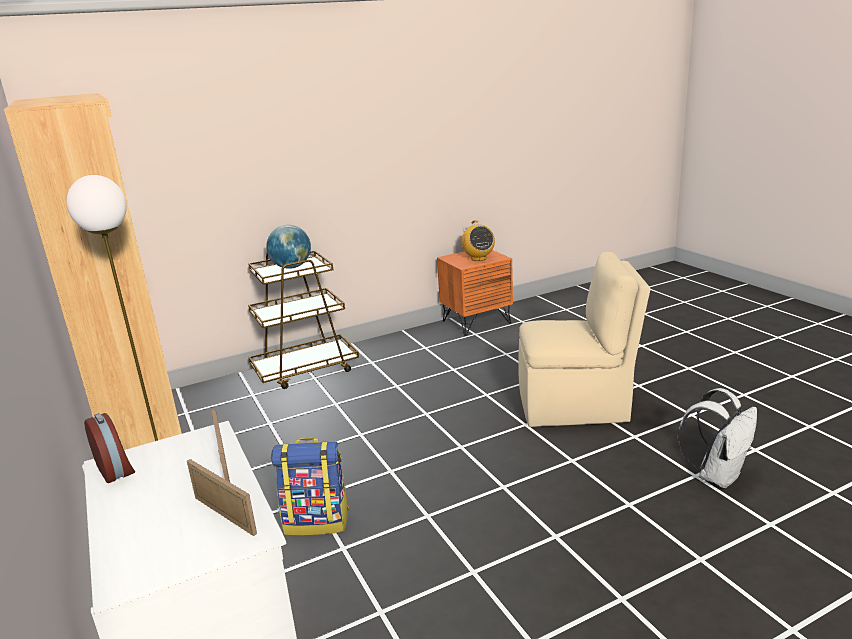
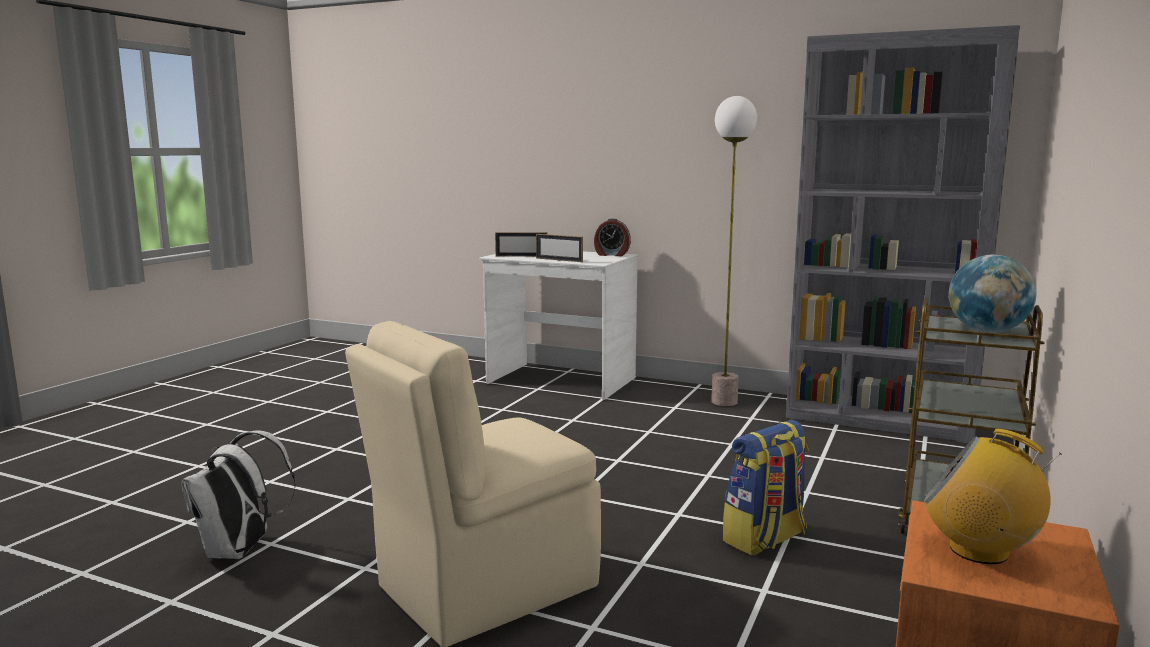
camera: 140 degrees right, 10 degrees down
brown bookcase [4,93,182,450] -> grey bookcase [786,25,1020,443]
backpack [271,438,349,535] -> backpack moved to [723,420,808,556]

